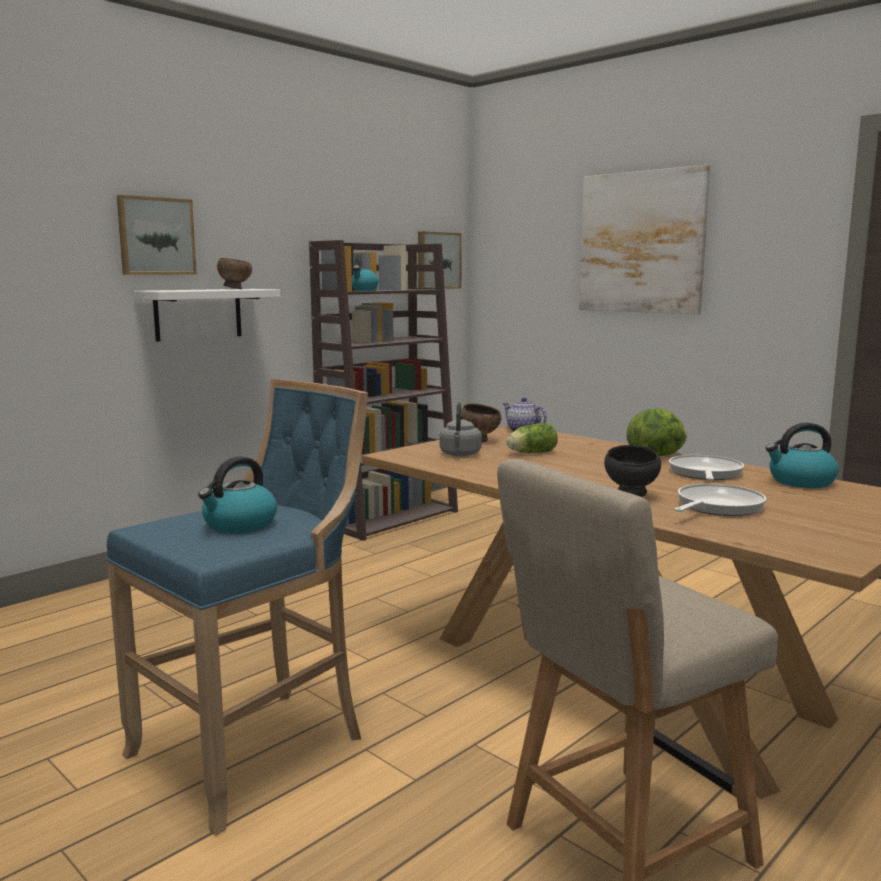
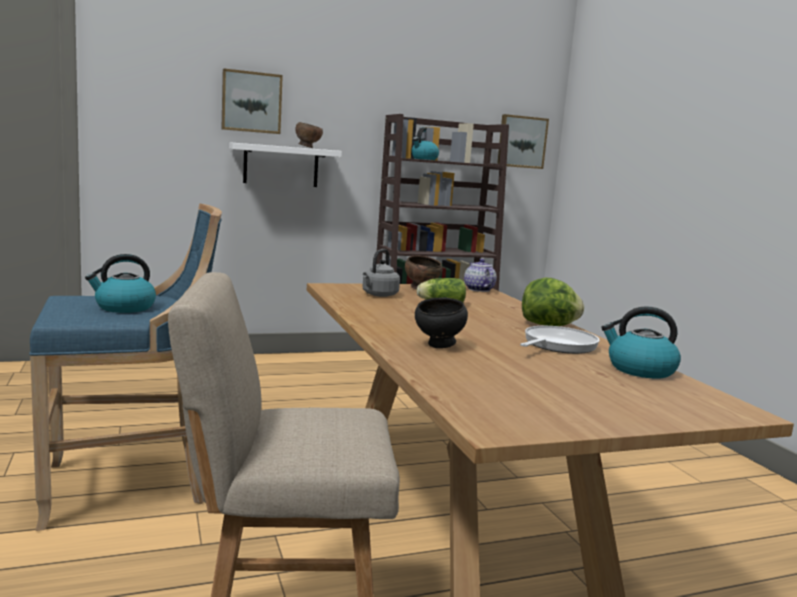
camera: 25 degrees right, 0 degrees up
picture [579,165,710,314] -> none
frying pan [674,484,766,516] -> none

